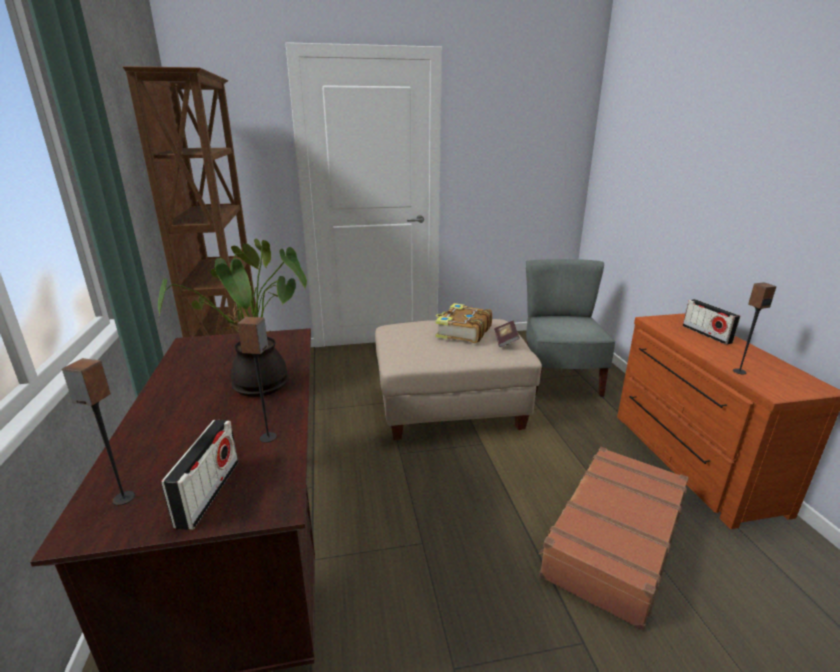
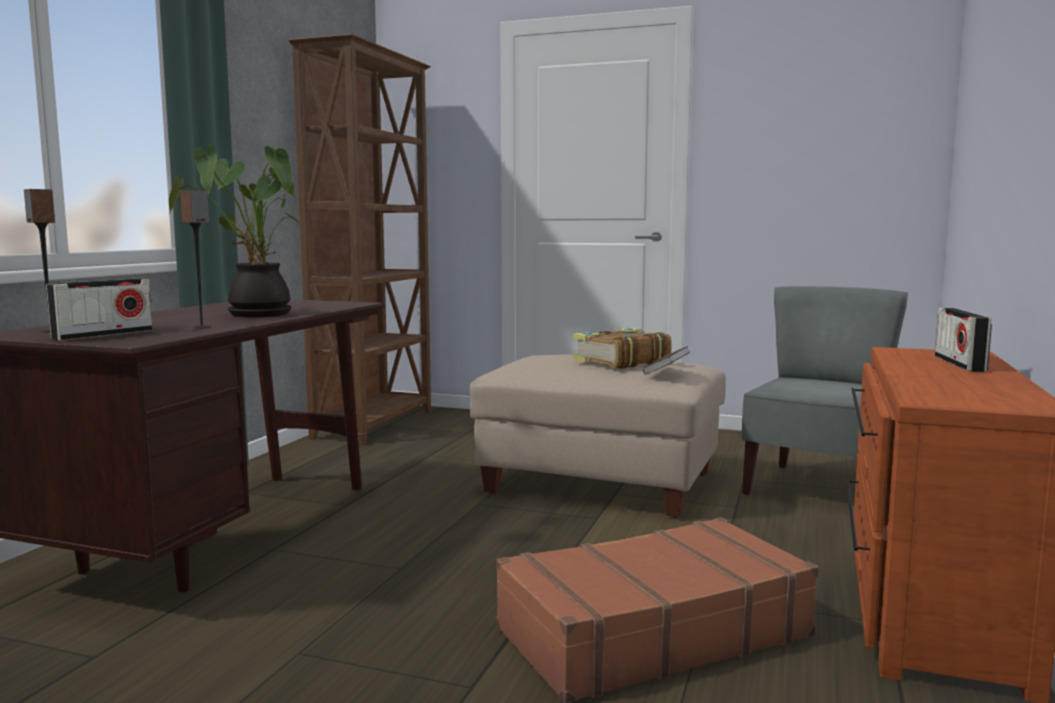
camera: 30 degrees right, 15 degrees down
speaker [733,282,776,374] -> none

